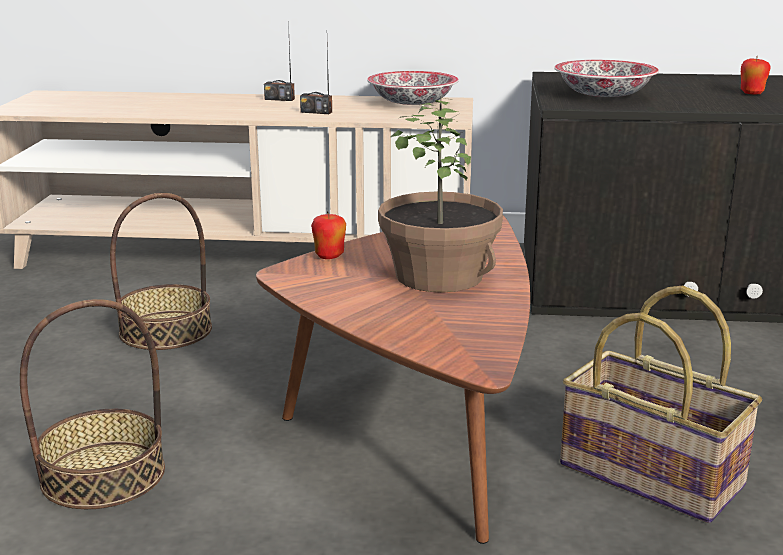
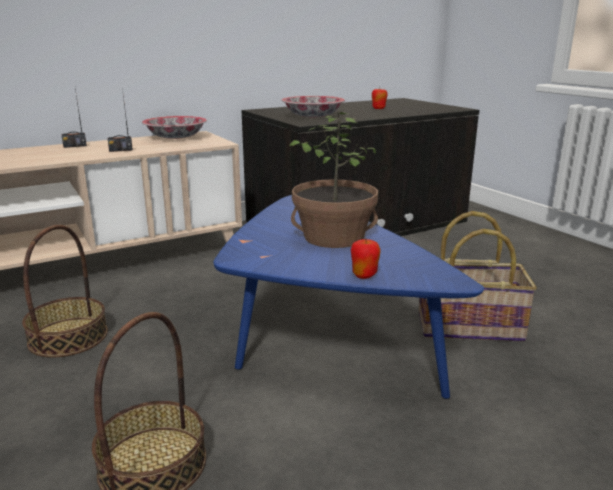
camera: 35 degrees left, 0 degrees up
brown coffee table [256,215,530,544] -> blue coffee table [214,195,484,399]
apple [311,212,346,259] -> apple moved to [351,238,381,279]

